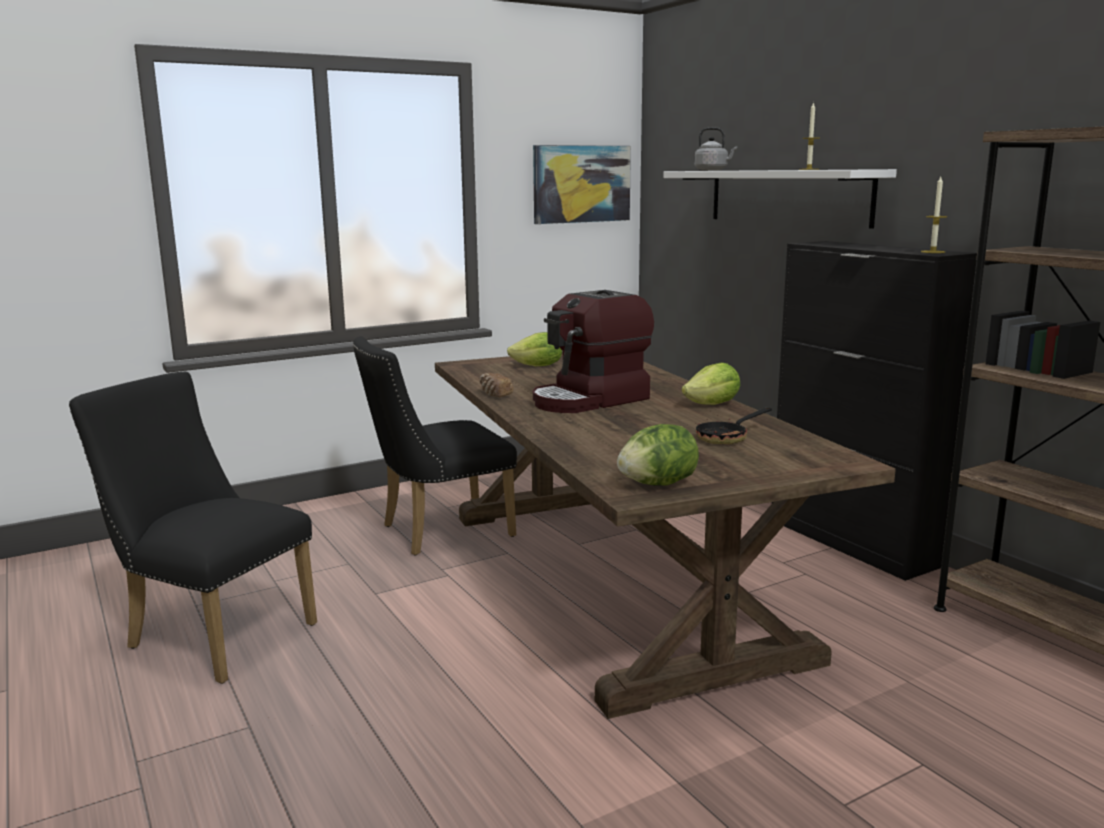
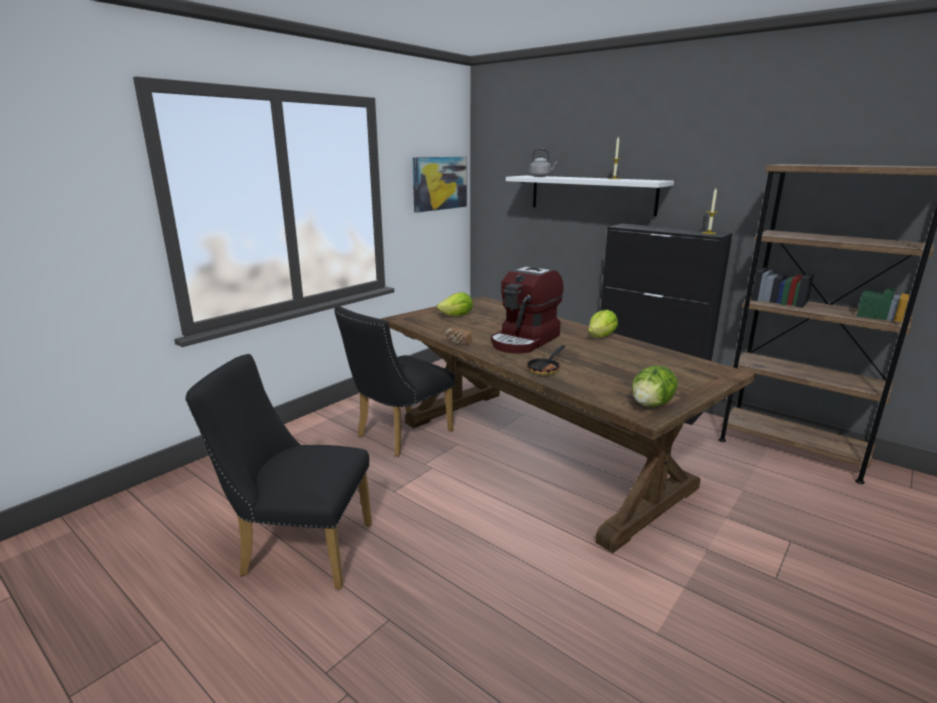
camera: 20 degrees left, 5 degrees up
frying pan [696,408,772,444] -> frying pan moved to [527,345,566,376]

